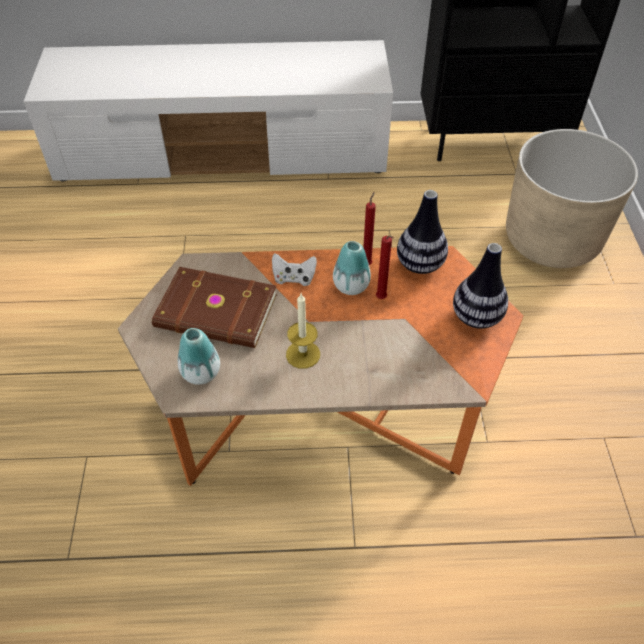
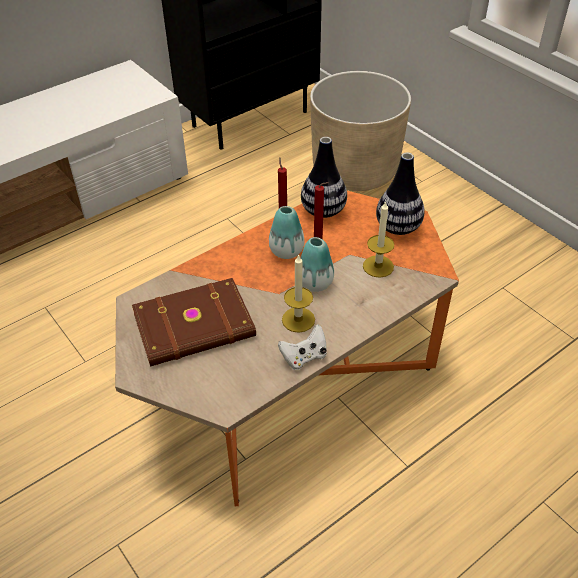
camera: 35 degrees left, 5 degrees down
vase [178,328,220,385] -> vase moved to [300,237,334,292]
white game controller [272,253,317,286] -> white game controller moved to [278,325,327,370]
none -> candle [363,201,394,278]

